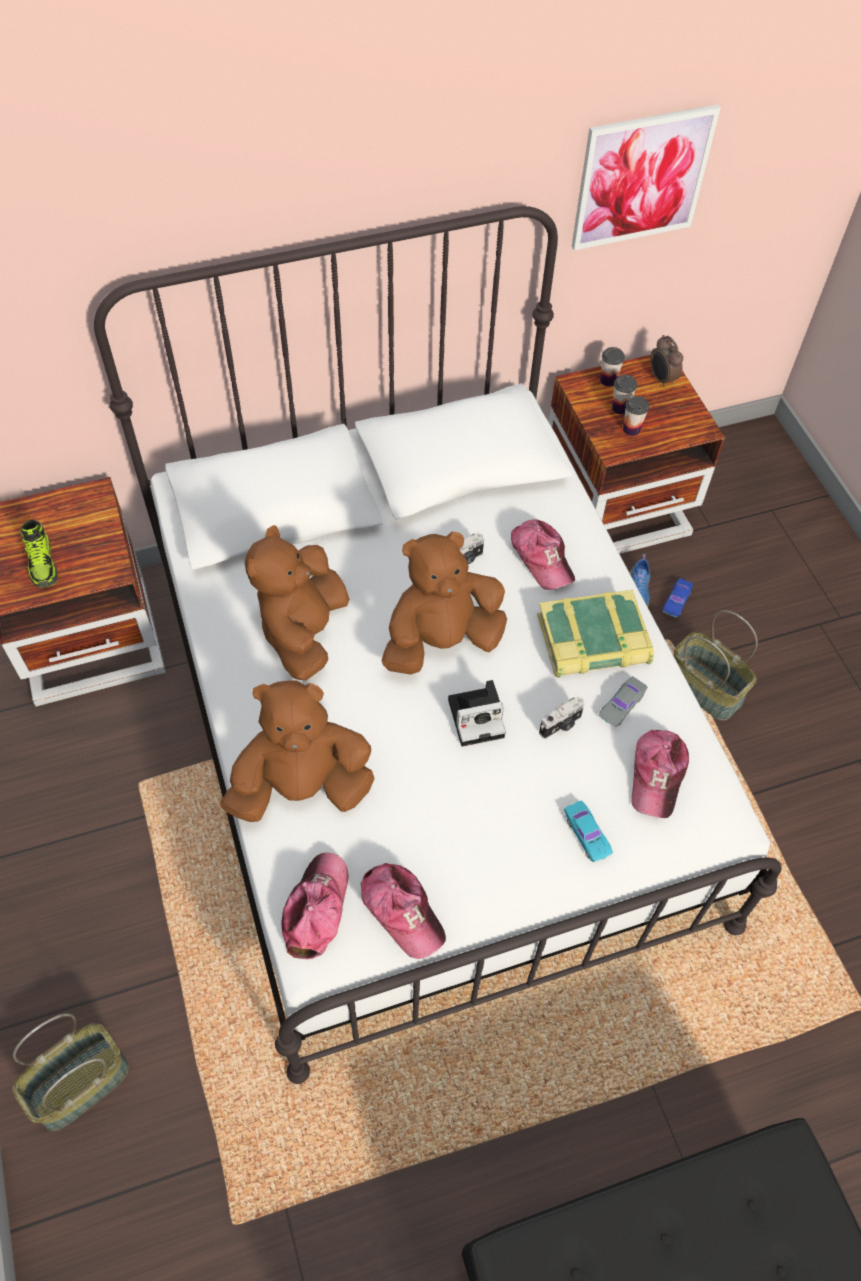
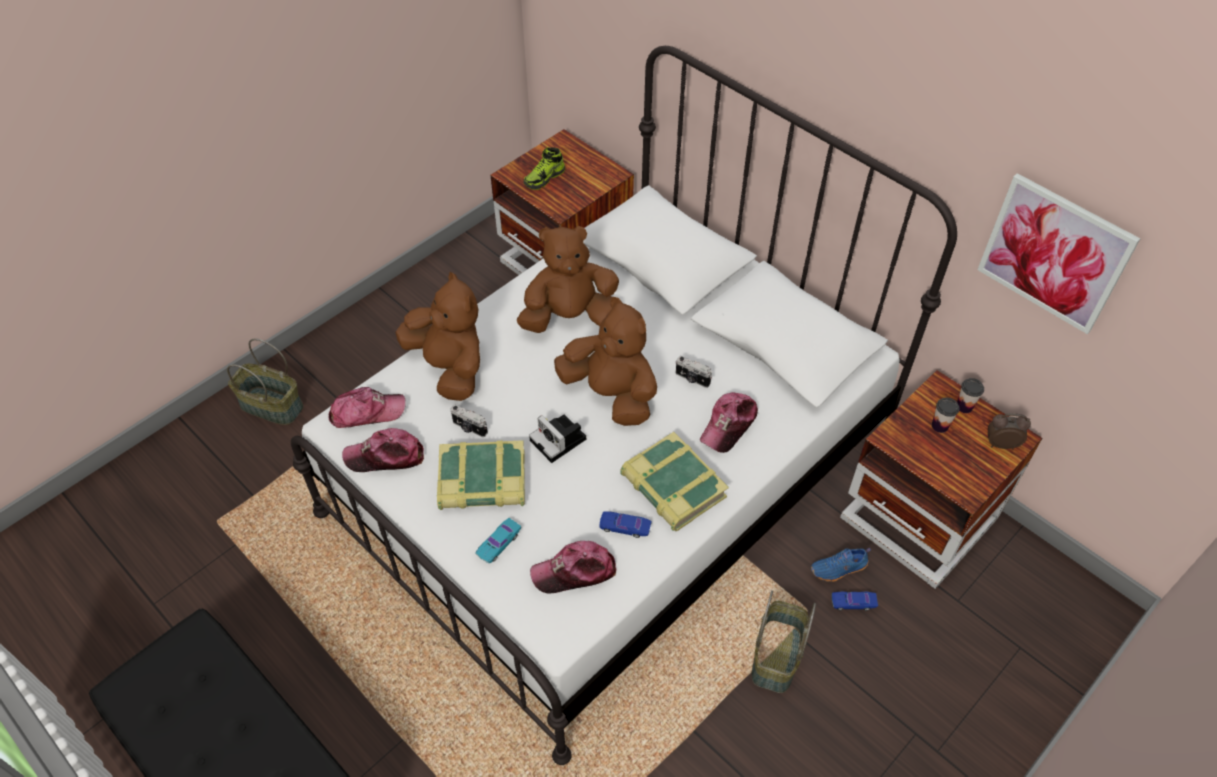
camera: 65 degrees right, 5 degrees down
cap [361,863,446,959] -> cap turned 60 degrees clockwise [342,428,424,472]
camera [539,696,584,739] -> camera moved to [451,405,488,437]
grey toy car [599,676,647,727] -> blue toy car [599,511,652,538]
cup [623,396,649,436] -> none
alarm clock [650,335,683,388] -> alarm clock turned 60 degrees clockwise [988,413,1031,450]
none -> book [437,440,525,510]

